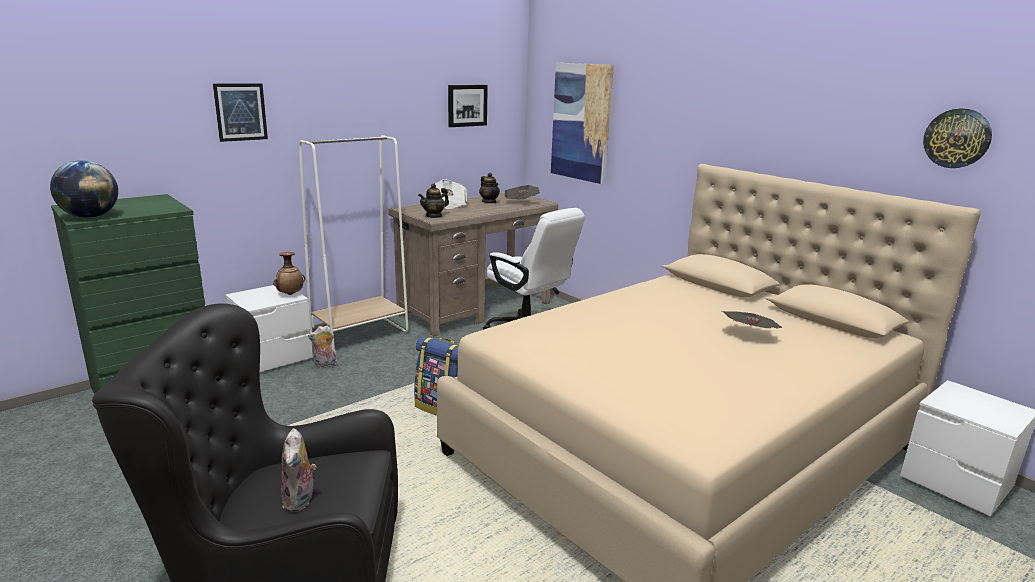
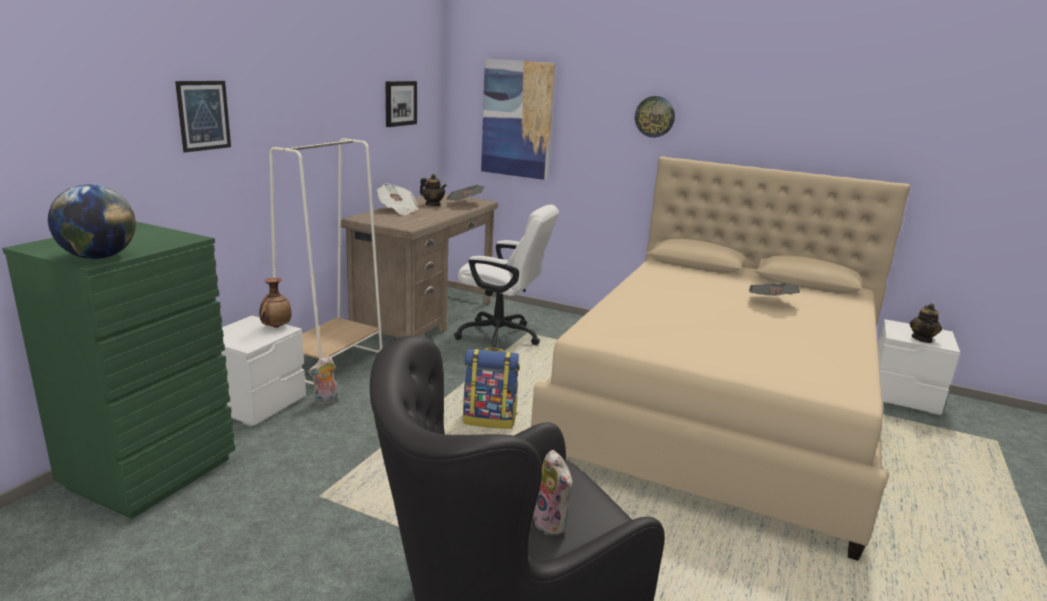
camera: 25 degrees left, 0 degrees up
teapot [418,184,449,218] -> teapot moved to [909,303,942,343]
wall clock [923,108,992,168] -> wall clock moved to [635,96,675,138]

